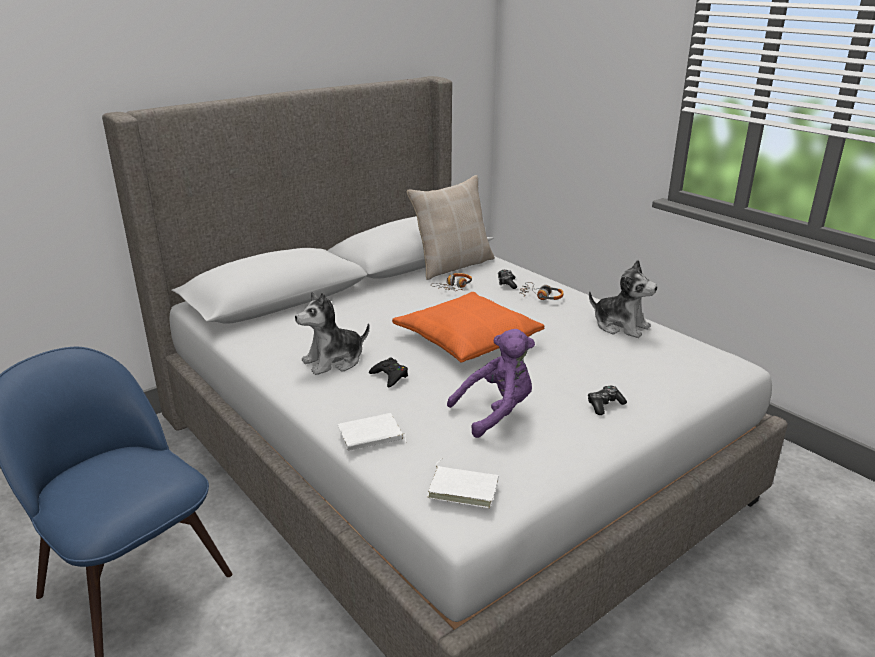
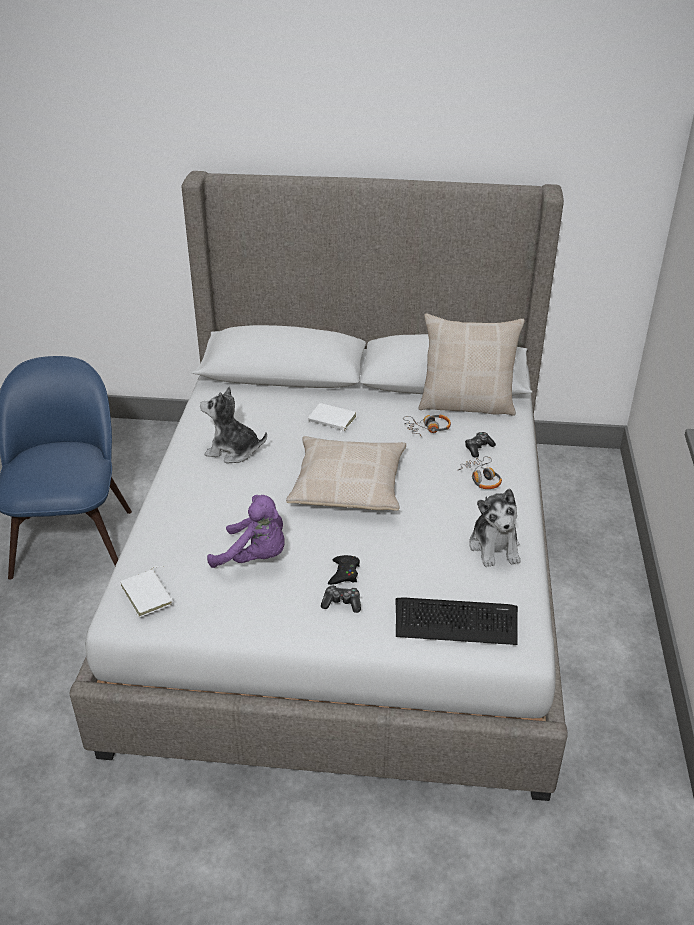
camera: 45 degrees right, 10 degrees up
white book [338,413,407,451] -> white book moved to [308,403,357,433]
black game controller [369,358,408,387] -> black game controller moved to [328,555,360,585]
orange pillow [392,292,545,363] -> beige pillow [286,436,406,511]
none -> keyboard [396,597,518,645]

